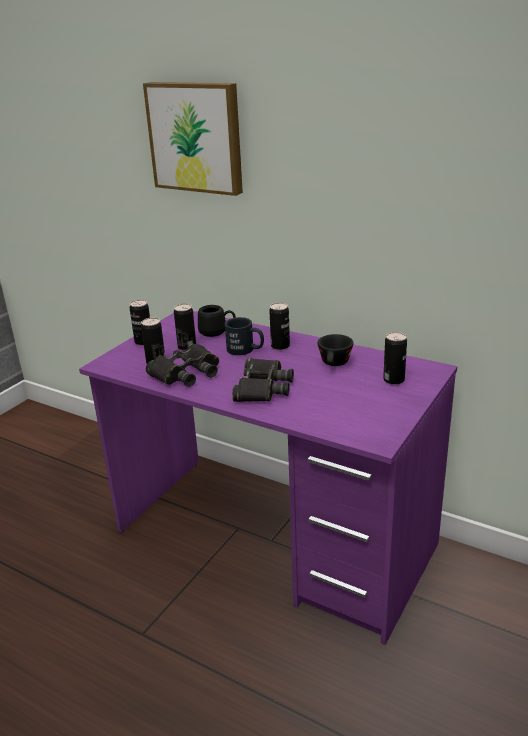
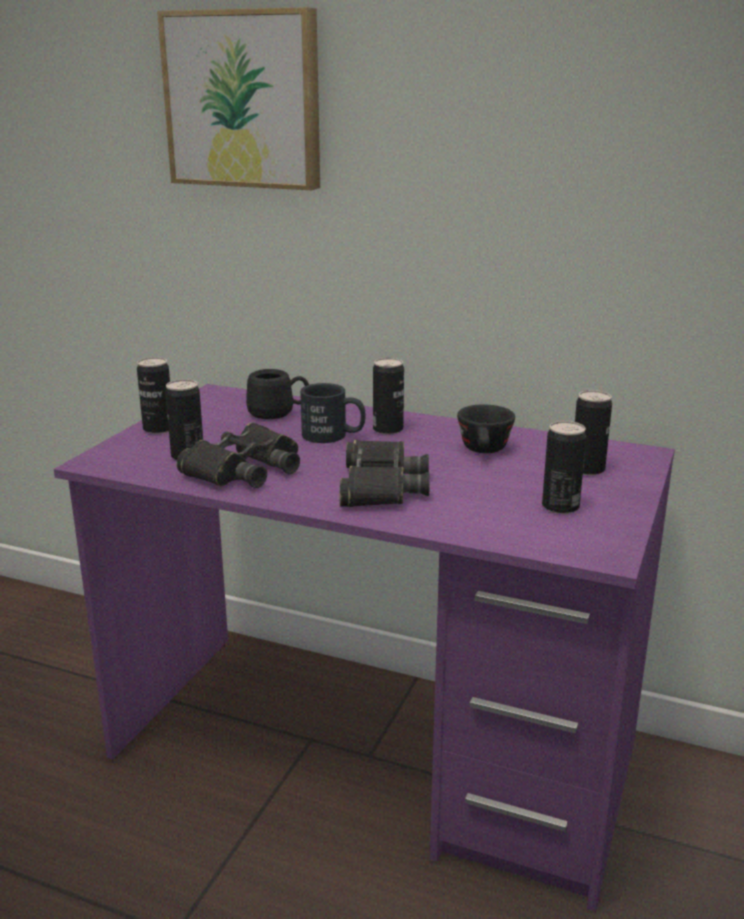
camera: 10 degrees left, 5 degrees down
can [174,304,196,351] -> can moved to [542,421,586,514]

